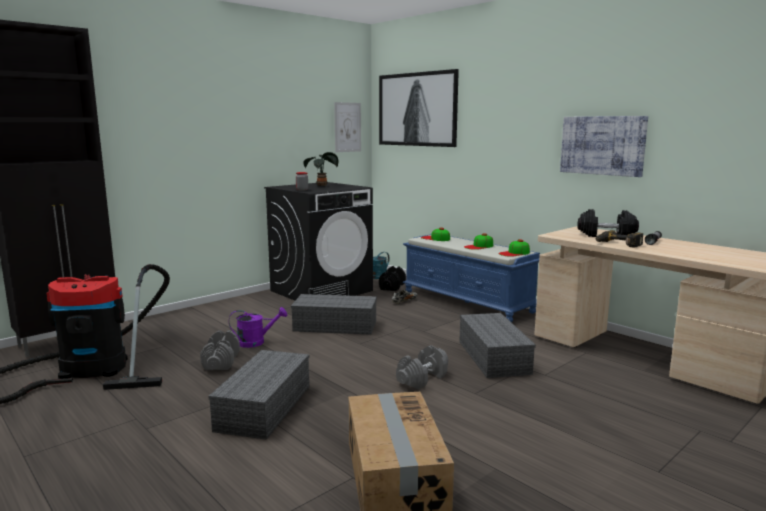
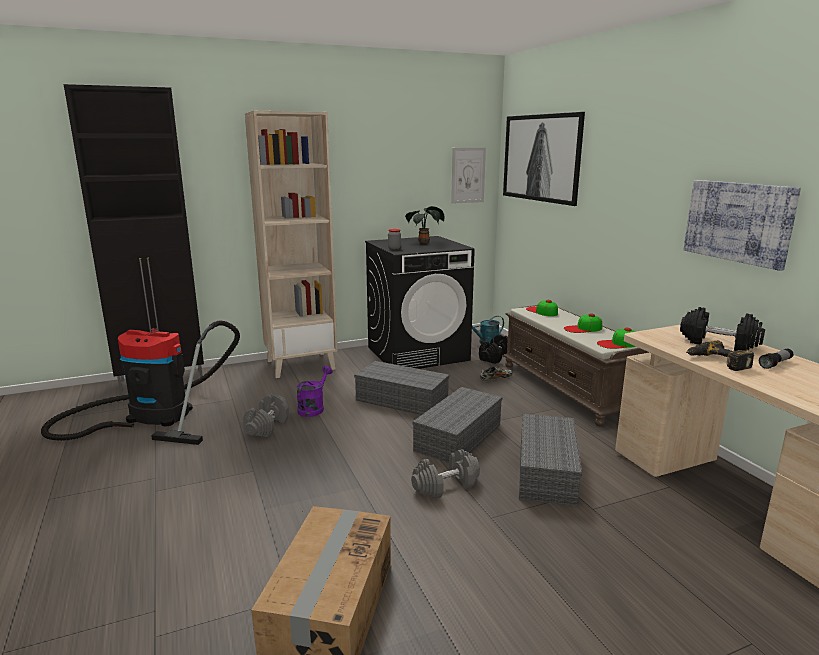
camera: 20 degrees right, 5 degrees up
grey storage box [209,350,309,440] -> grey storage box moved to [413,387,503,463]
purple watering can [229,307,287,348] -> purple watering can turned 75 degrees counterclockwise [297,366,333,417]
blue bench [403,234,540,322] -> brown bench [503,305,650,426]
none -> beige bookcase [245,111,337,378]

